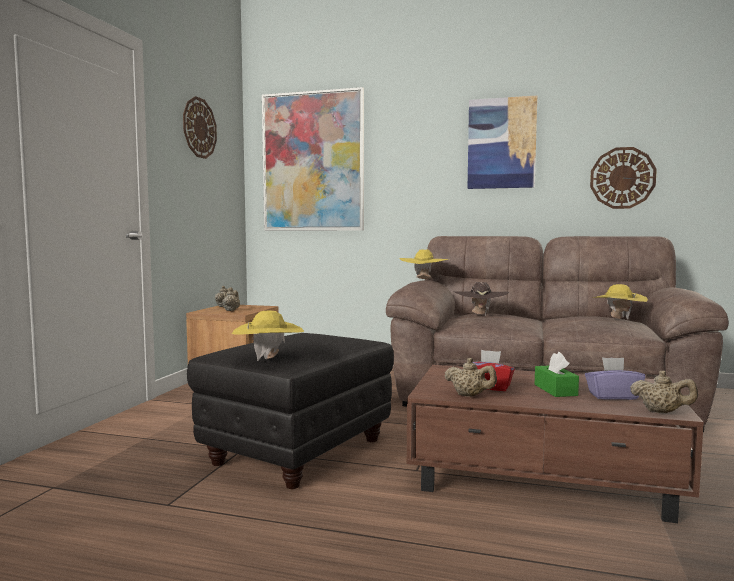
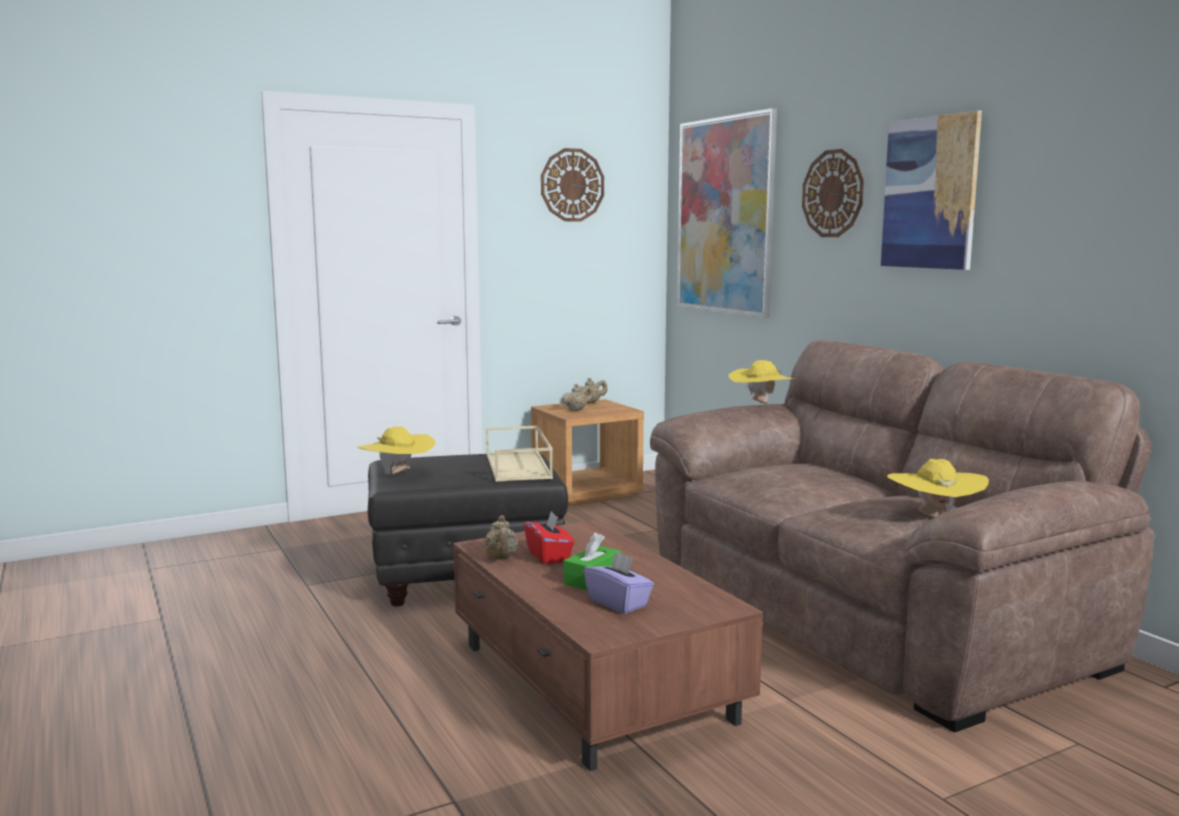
camera: 45 degrees right, 5 degrees up
brown hat [452,282,509,315] -> none
wall clock [590,147,657,209] -> wall clock moved to [802,149,864,237]
beige teapot [630,371,698,413] -> none
none -> beige tray [486,425,553,482]

